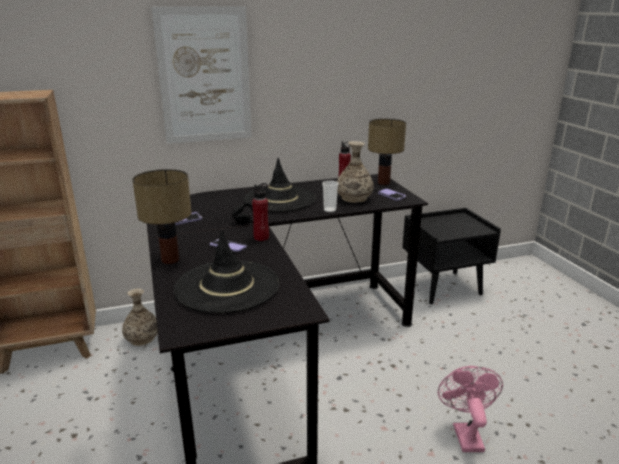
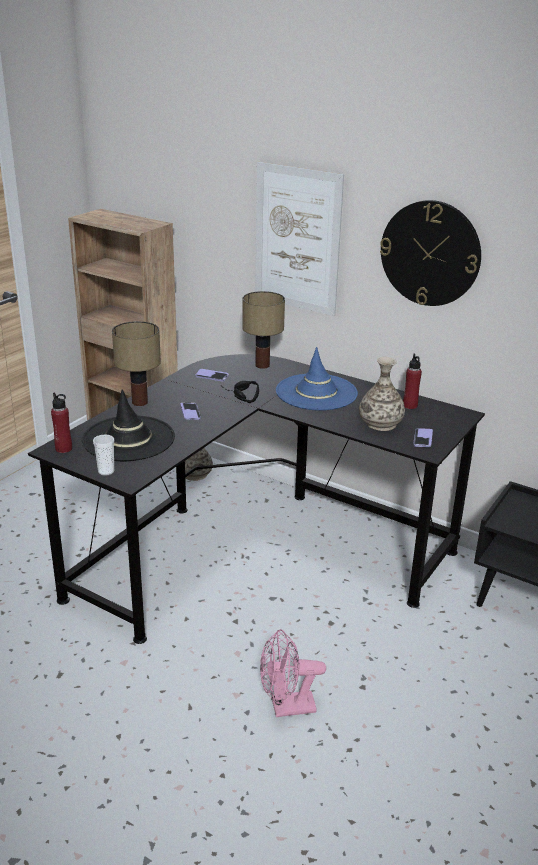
camera: 50 degrees right, 5 degrees up
black hat [244,158,316,212] -> blue hat [276,347,358,411]
red bottle [252,183,269,241] -> red bottle moved to [51,392,72,453]
cup [322,181,339,212] -> cup moved to [93,435,114,476]
table lamp [368,119,406,185] -> table lamp moved to [242,291,285,369]
pink fan [438,366,503,452] -> pink fan turned 150 degrees counterclockwise [260,629,326,717]
none -> wall clock [380,200,481,306]

